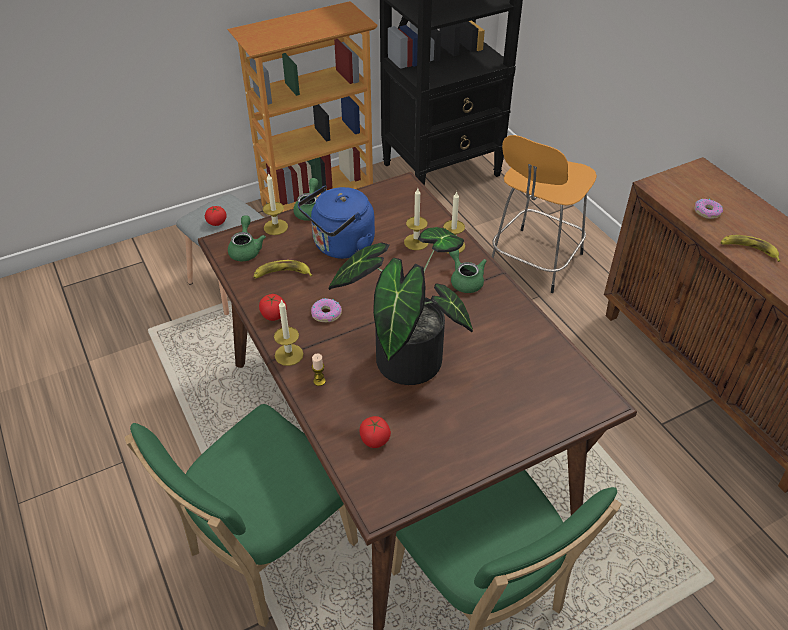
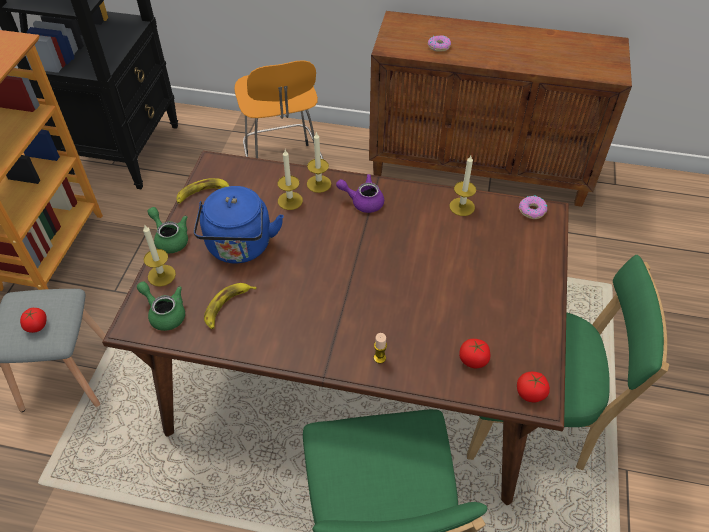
camera: 50 degrees left, 5 degrees up
tomato [259,294,287,321] -> tomato moved to [517,372,550,403]
candle [274,300,304,366] -> candle moved to [449,156,476,216]
donut [311,298,342,322] -> donut moved to [519,195,547,219]
potted plant [329,227,473,385] -> none
green teapot [449,250,487,293] -> purple teapot [336,174,384,213]
banana [721,235,780,262] -> banana moved to [177,178,229,203]

